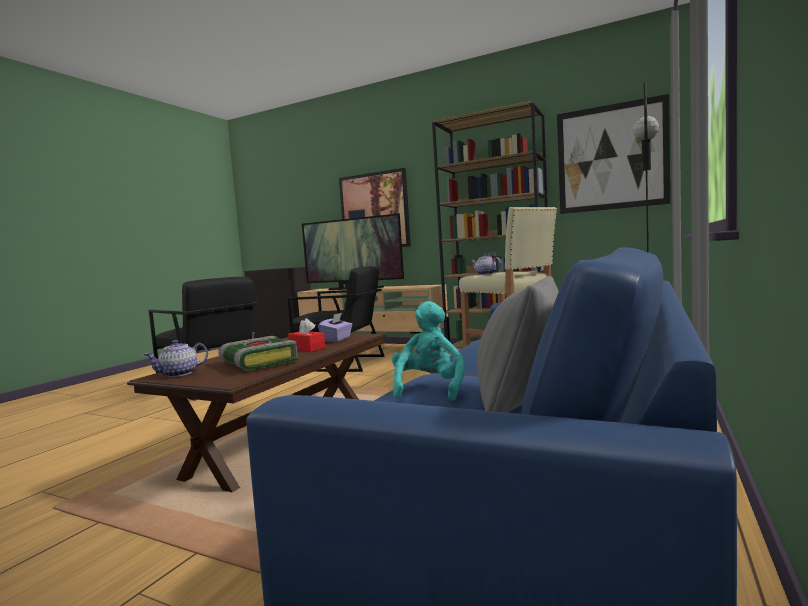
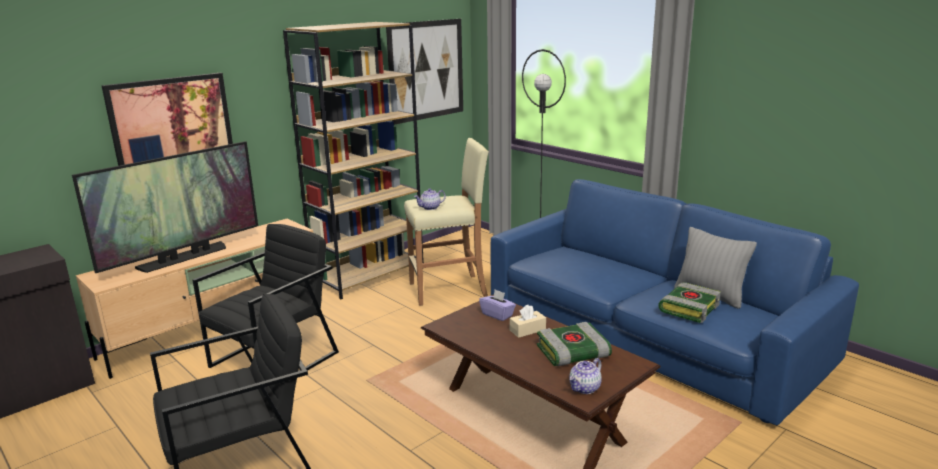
camera: 70 degrees left, 15 degrees up
teapot [144,340,208,377] -> teapot turned 60 degrees clockwise [569,358,602,394]
red tissue box [288,318,325,352] -> beige tissue box [510,305,546,338]
turquoise plush toy [392,301,465,401] -> book [658,282,721,323]

